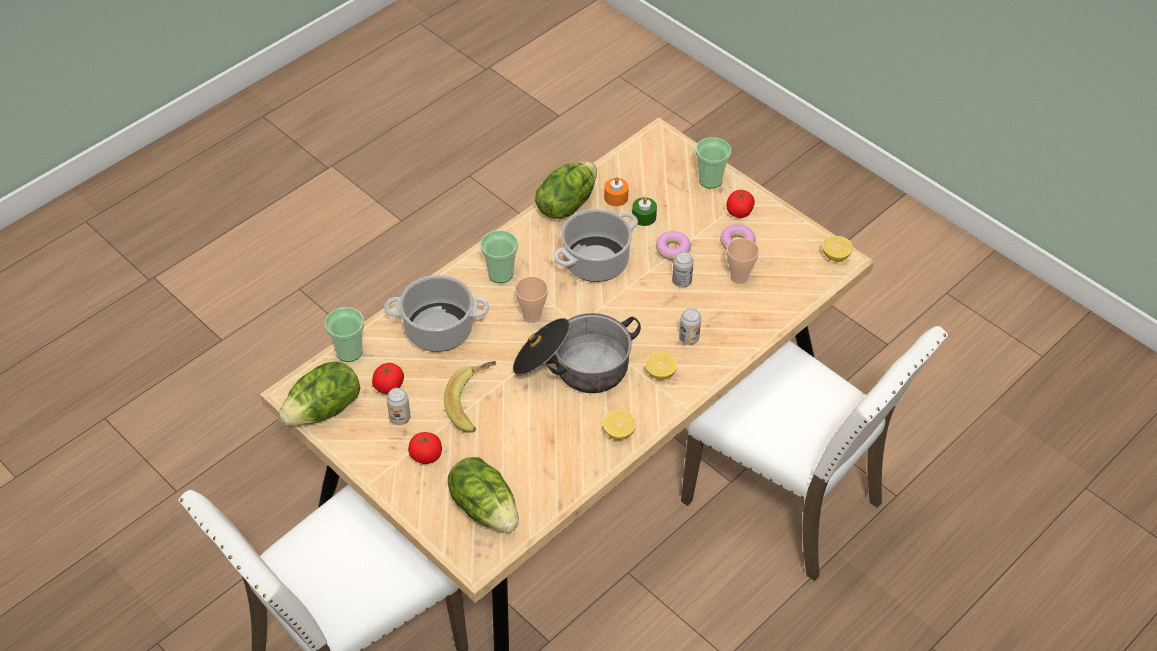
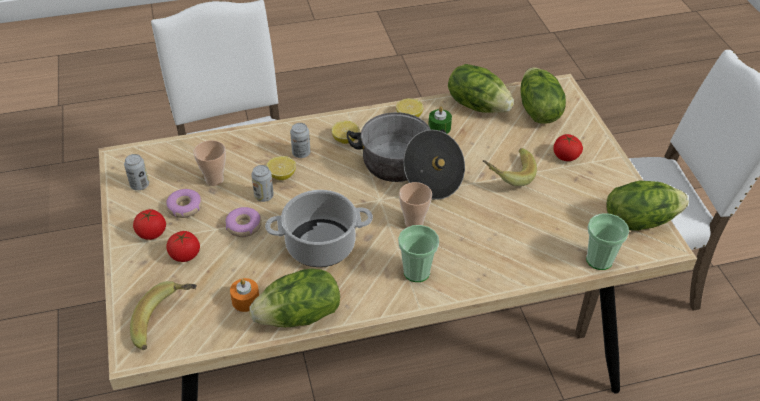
camera: 150 degrees left, 5 degrees down
tomato [372,363,404,394] -> tomato moved to [167,231,200,262]
cooking pot [384,275,489,352] -> none
can [387,388,411,425] -> can moved to [124,154,149,190]
green candle [632,196,657,226] -> green candle moved to [428,107,452,134]
cup [696,137,731,189] -> none
lemon [822,236,853,262] -> lemon moved to [266,156,296,180]
none -> banana [130,281,197,350]
none -> lettuce [448,64,514,113]

